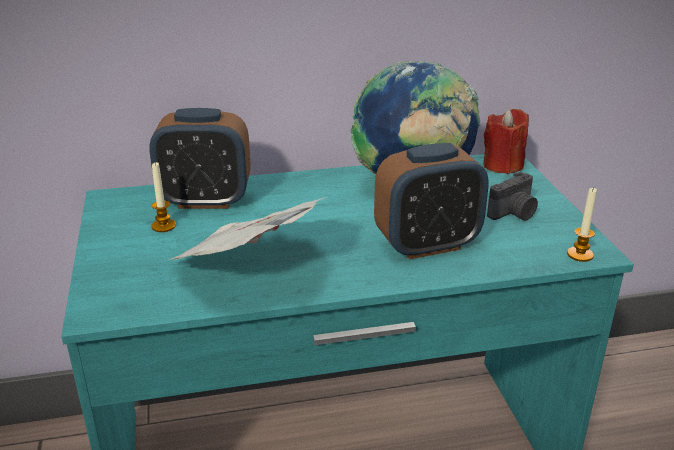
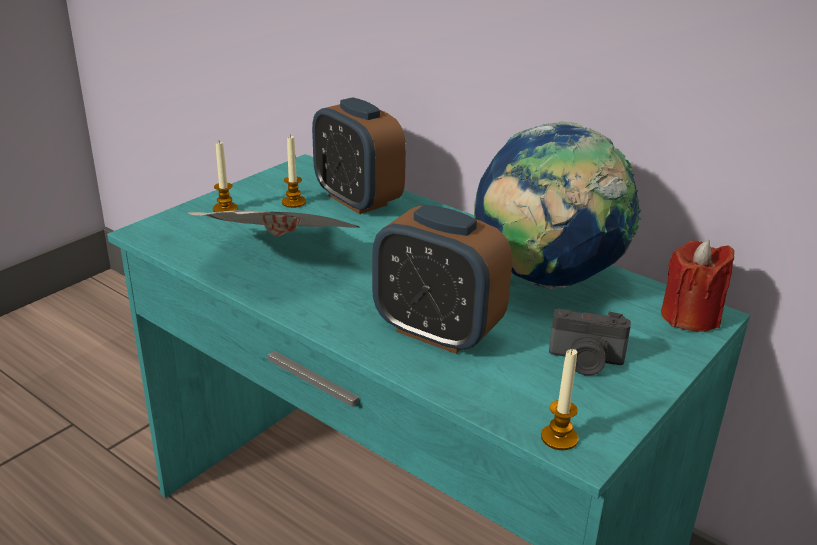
camera: 50 degrees right, 0 degrees up
none -> candle [213,142,238,212]

